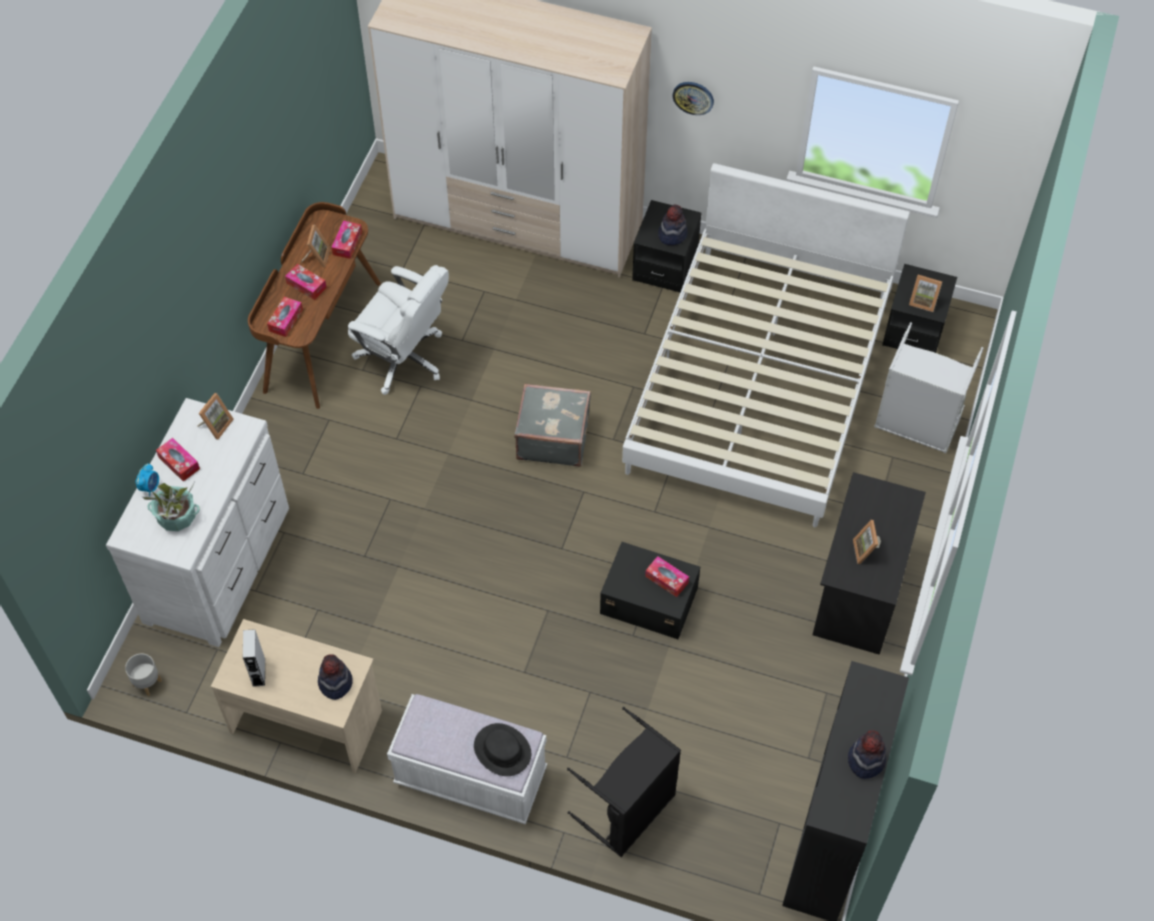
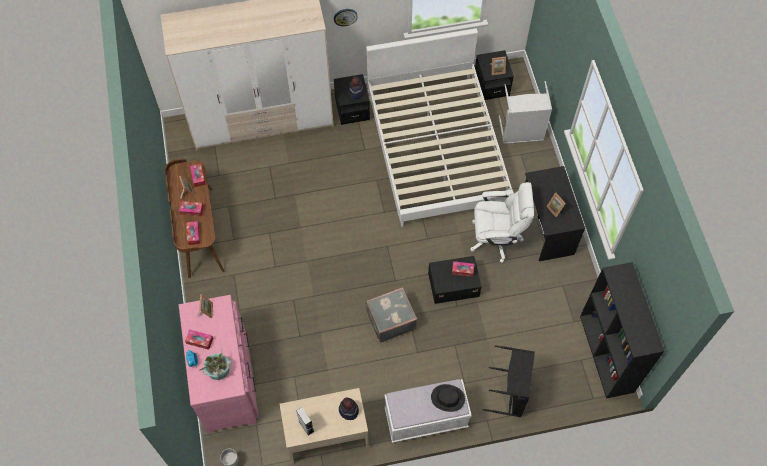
camera: 30 degrees left, 5 degrees up
white dresser [106,398,289,647] -> pink dresser [179,295,259,433]
white office chair [348,265,449,395] -> white office chair moved to [470,182,534,263]
grey suitcase [514,384,591,467] -> grey suitcase moved to [366,287,417,343]
hat [848,730,886,779] -> none

